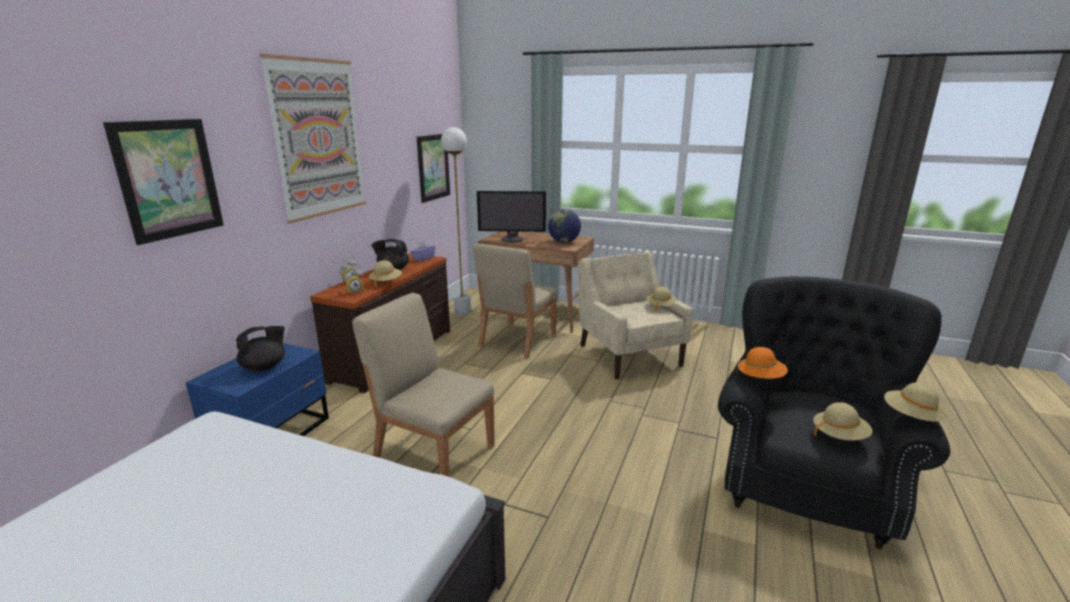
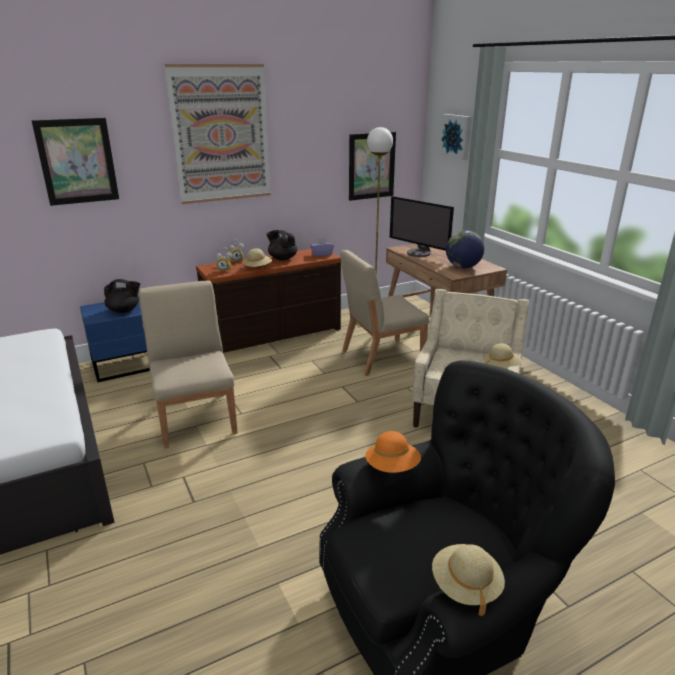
camera: 40 degrees right, 5 degrees up
beige hat [813,402,873,440] -> none
none -> picture [439,114,471,160]

